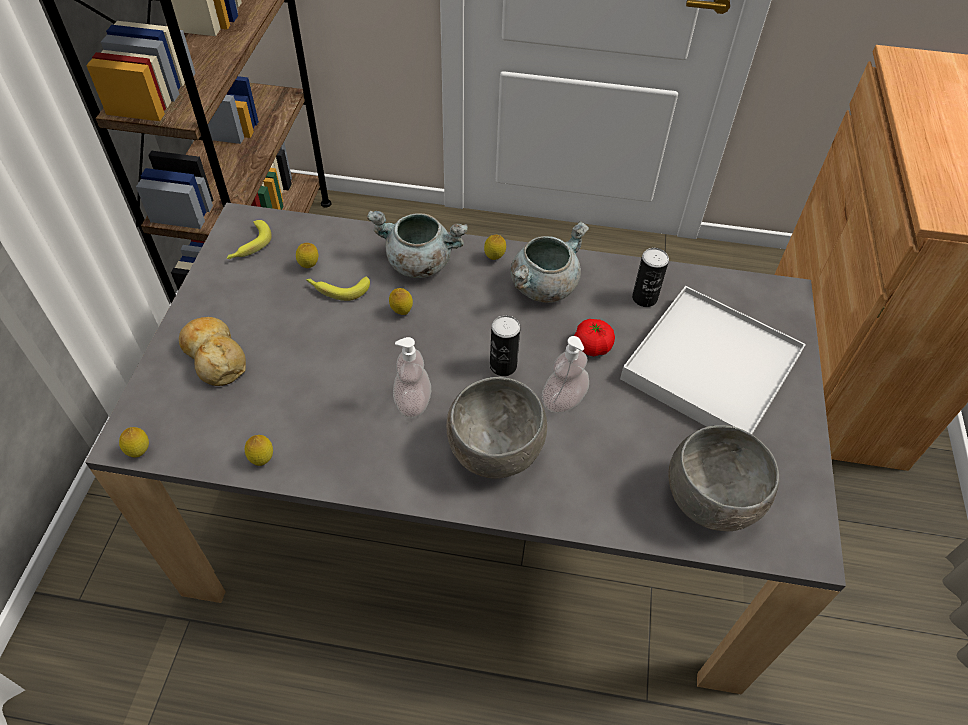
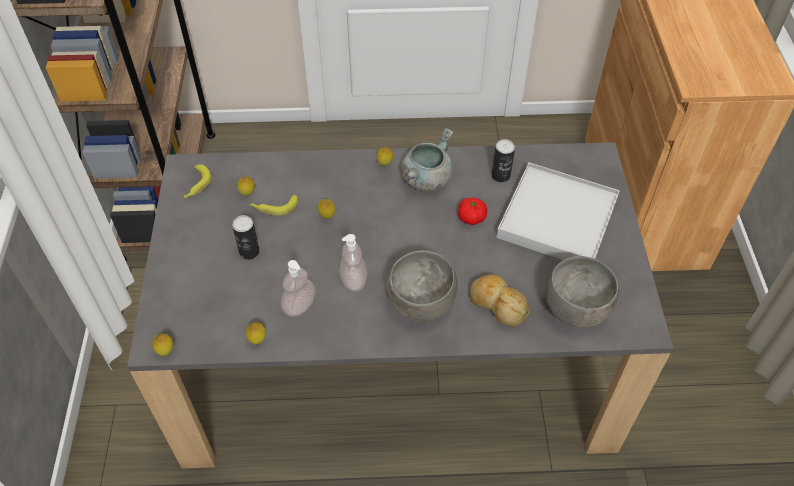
camera: 10 degrees left, 0 degrees up
bread [179,317,246,386] -> bread moved to [470,275,530,327]
grey cooking pot [367,211,468,278] -> none
can [490,315,520,376] -> can moved to [232,215,259,260]
soap dispenser [542,336,589,413] -> soap dispenser moved to [281,260,316,317]

